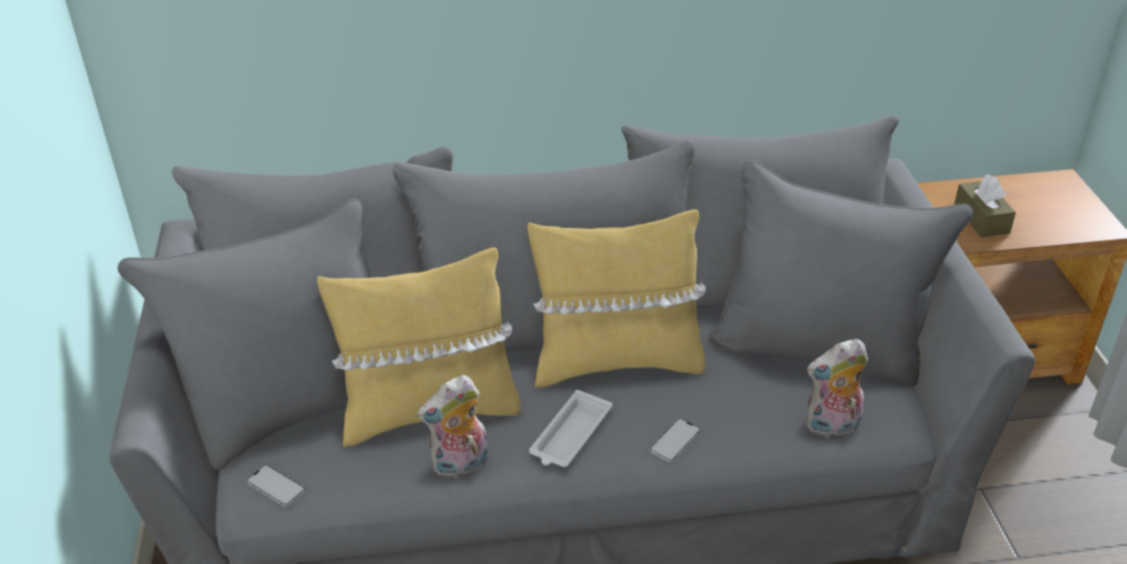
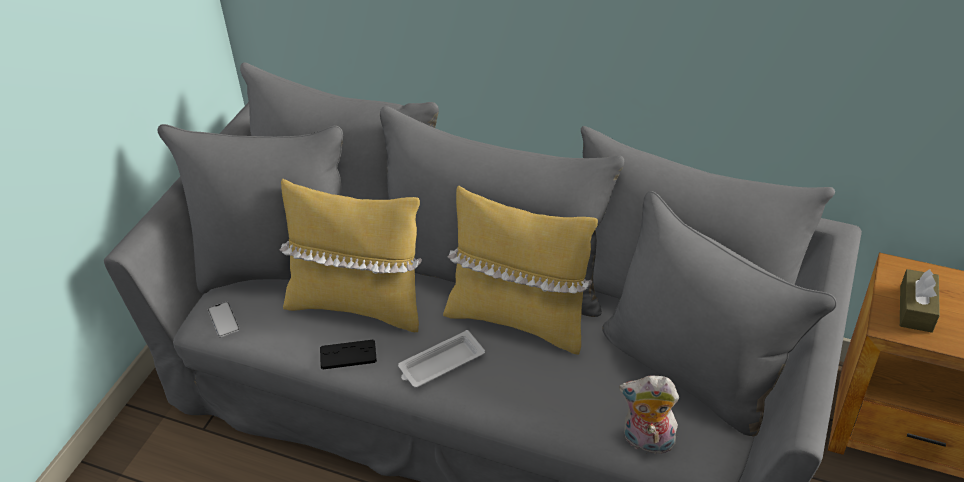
camera: 30 degrees right, 5 degrees up
plush toy [417,375,488,480] -> black game controller [320,340,377,369]
phone [650,418,701,462] -> none

